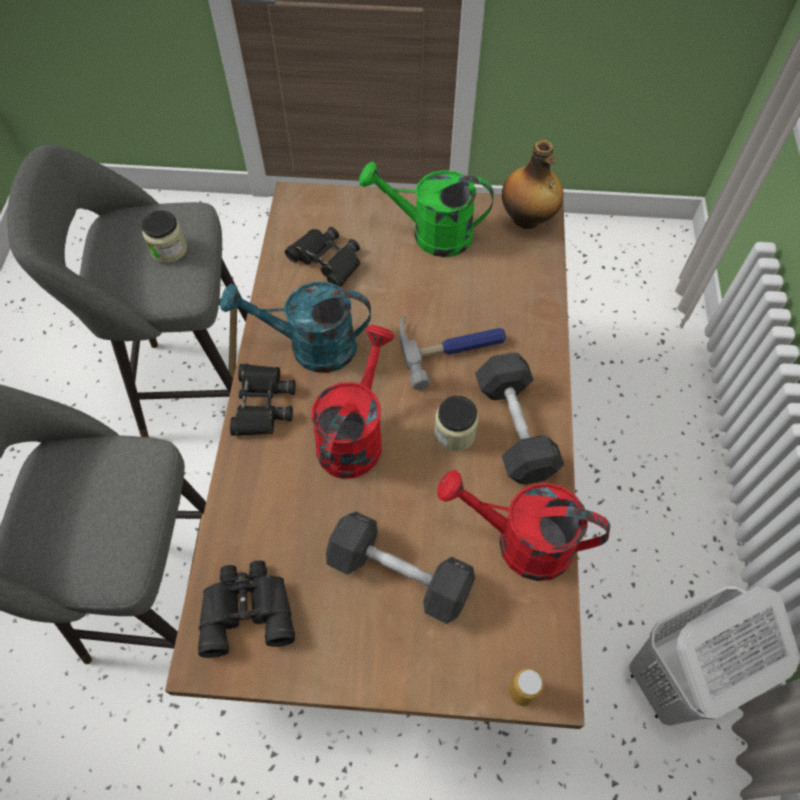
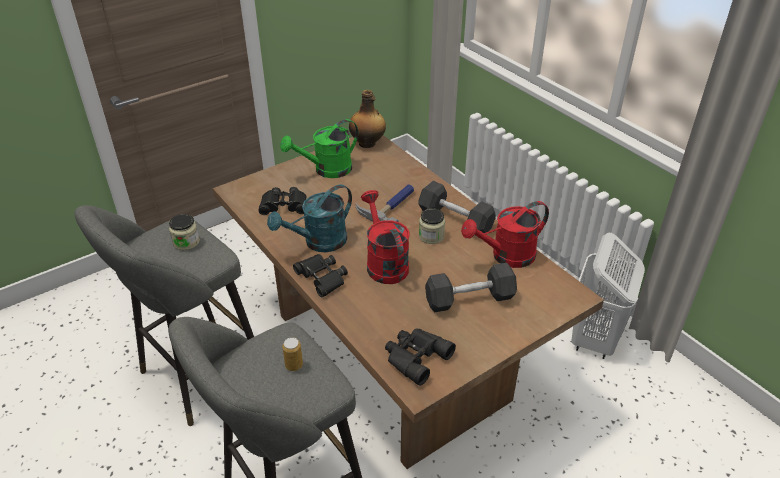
camera: 40 degrees left, 20 degrees down
can [509,668,544,706] -> can moved to [282,337,303,371]

